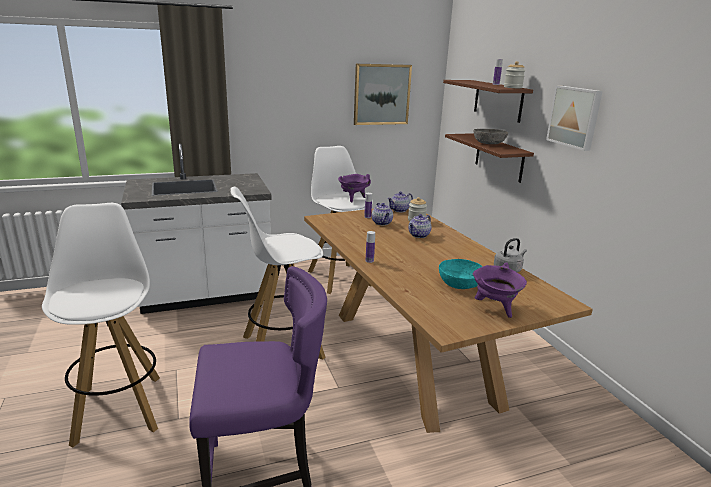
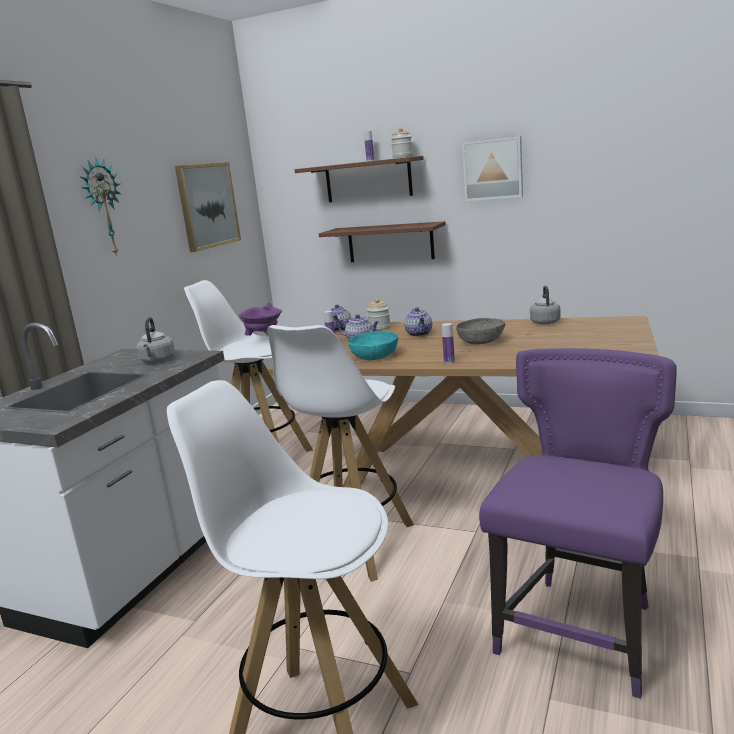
camera: 45 degrees left, 5 degrees down
turquoise bowl [439,259,483,289] -> turquoise bowl moved to [347,331,398,360]
purple cooking pot [473,263,527,318] -> none
grey bowl [474,129,508,144] -> grey bowl moved to [456,318,505,344]
none -> wall clock [80,158,121,256]
none -> grey kettle [137,317,175,363]

